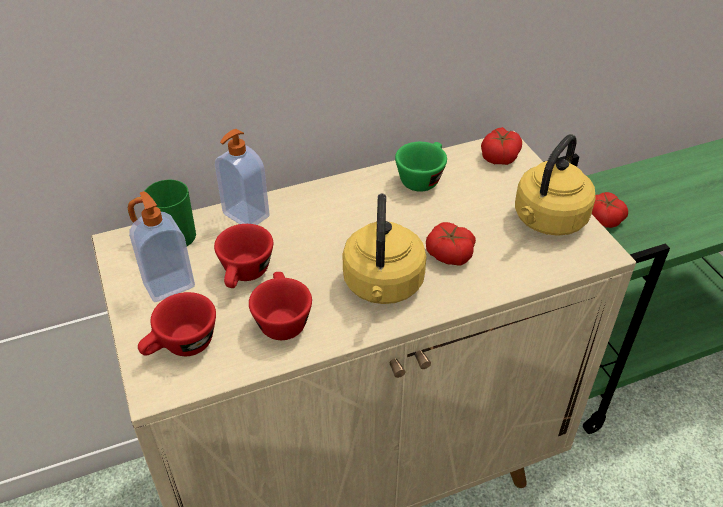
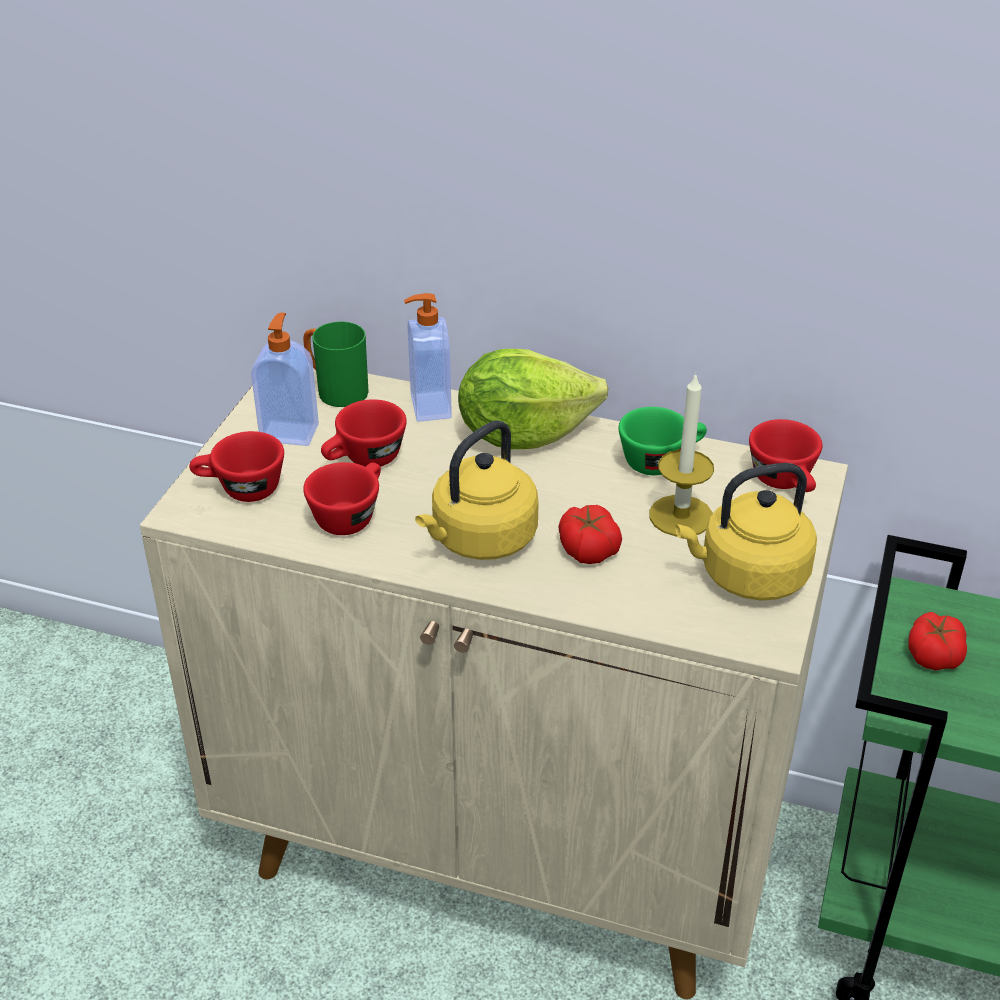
camera: 40 degrees right, 5 degrees down
tomato [481,127,522,165] -> red cup [749,419,823,492]
none -> lettuce [458,349,609,449]
none -> candle [649,372,714,536]

